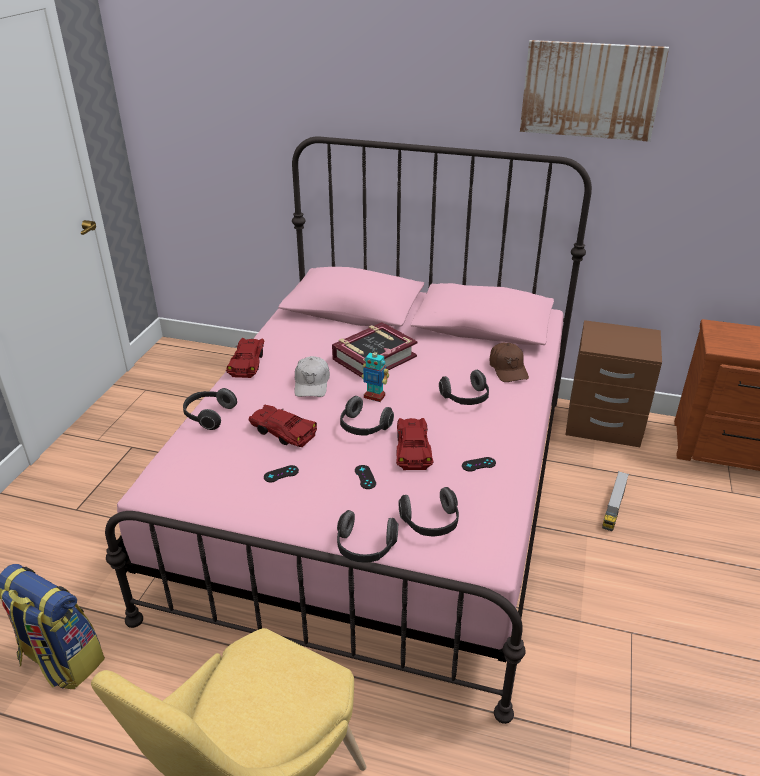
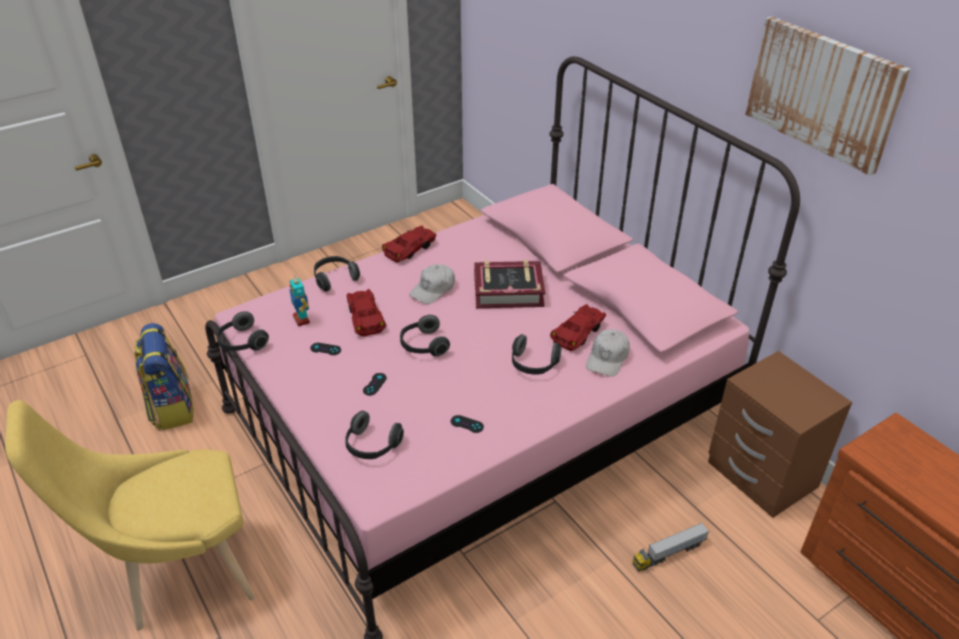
camera: 40 degrees right, 5 degrees up
headphones [337,510,398,563] -> headphones moved to [216,311,269,351]
toy robot [361,348,389,402] -> toy robot moved to [289,276,310,327]
red toy car [396,418,434,470] -> red toy car moved to [550,304,606,351]
brown cap [490,343,529,382] -> white cap [586,329,630,377]

